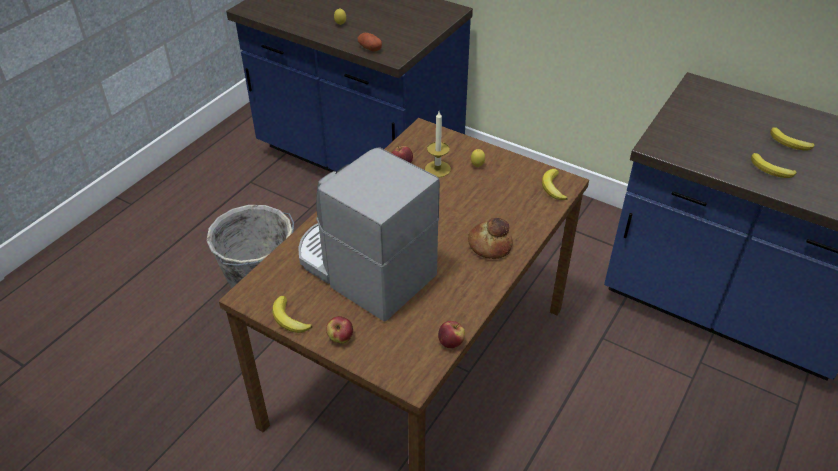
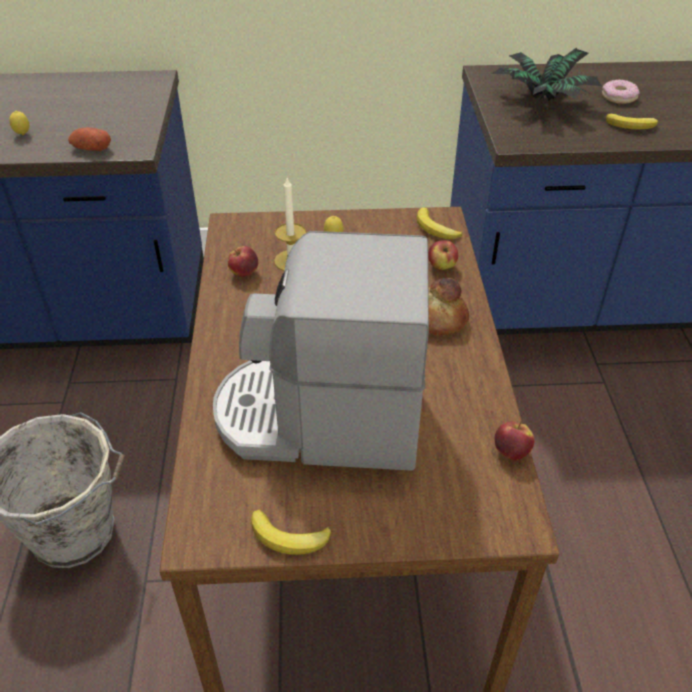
camera: 35 degrees left, 0 degrees up
apple [326,316,353,344] -> apple moved to [428,240,458,270]
banana [770,127,815,151] -> donut [602,79,639,104]
none -> potted plant [492,47,601,101]

